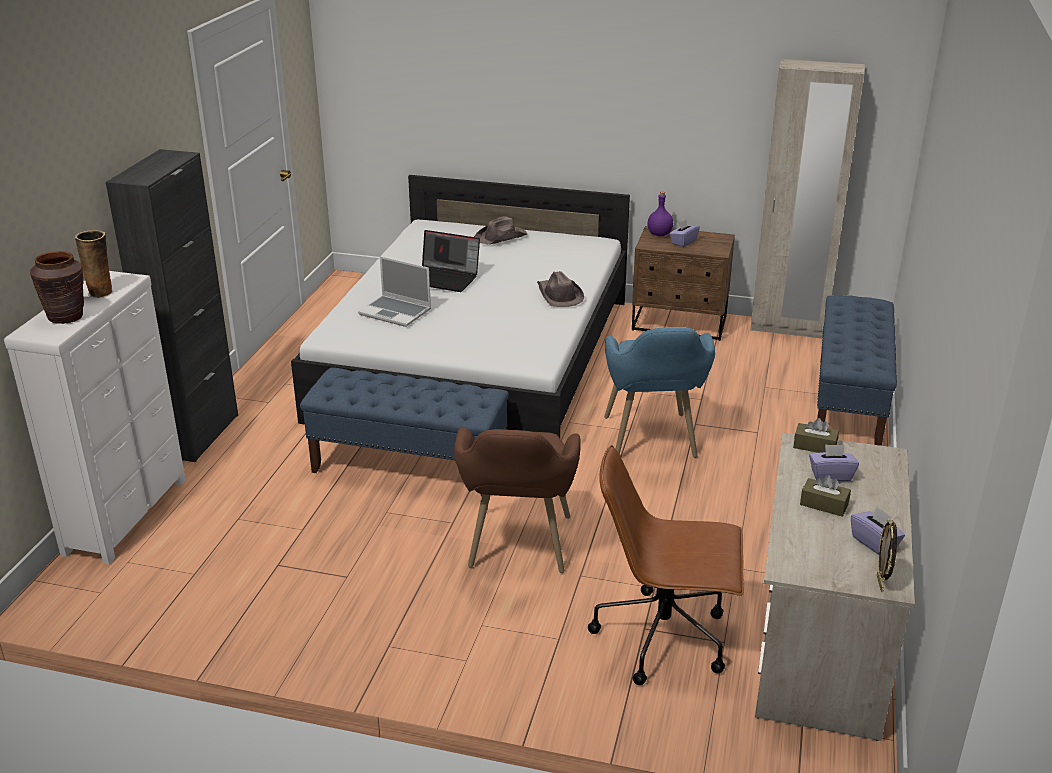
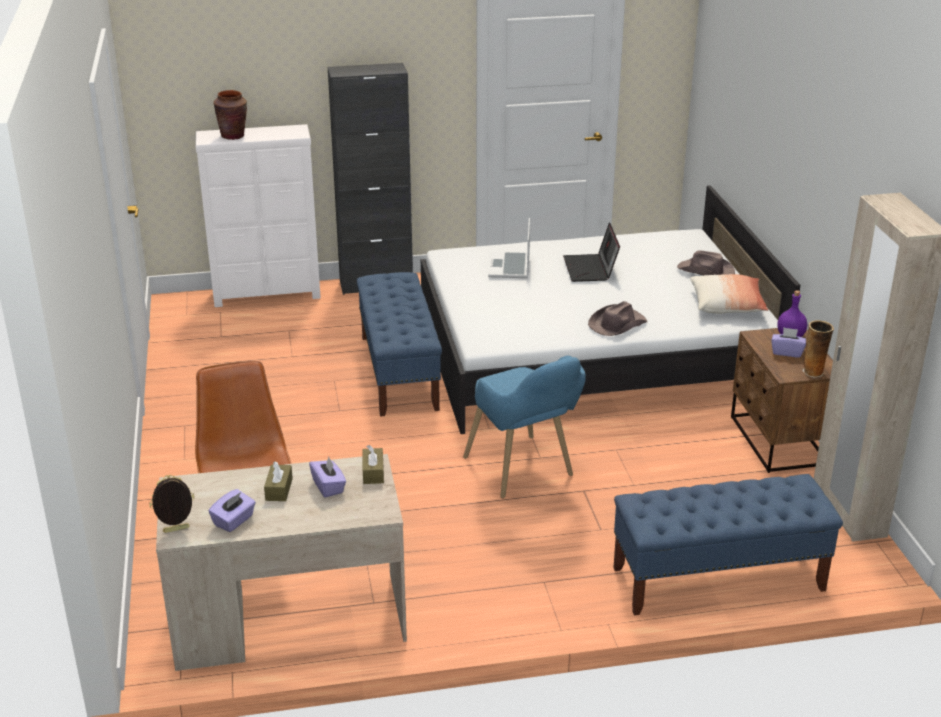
camera: 65 degrees right, 0 degrees up
vase [75,230,114,298] -> vase moved to [802,320,834,378]
brown armchair [454,428,581,573] -> none
blue armchair [604,327,715,458] -> blue armchair turned 90 degrees counterclockwise [463,355,586,498]
none -> pillow [690,274,769,314]

